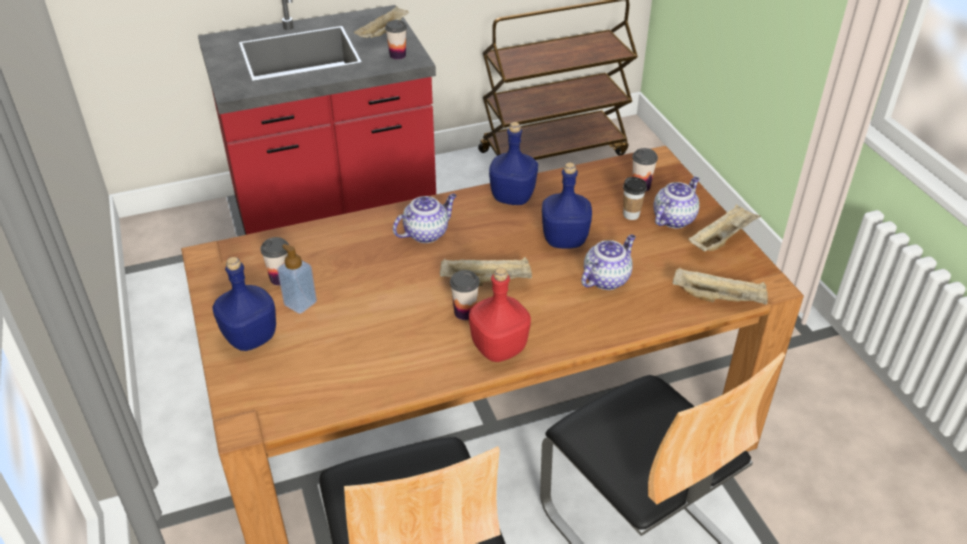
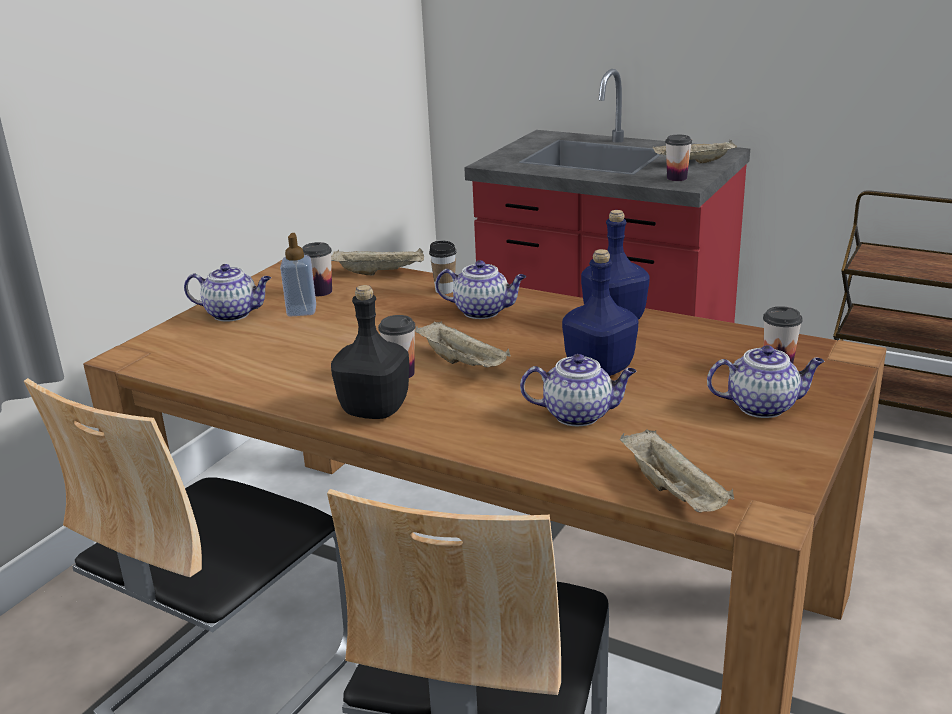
camera: 50 degrees right, 15 degrees down
blue bottle [212,257,276,351] -> teapot [184,264,271,322]
red bottle [469,267,531,362] -> black bottle [331,285,409,419]
cup [623,177,647,220] -> cup moved to [429,240,457,294]
beige tray [688,204,761,251] -> beige tray moved to [331,248,424,275]

